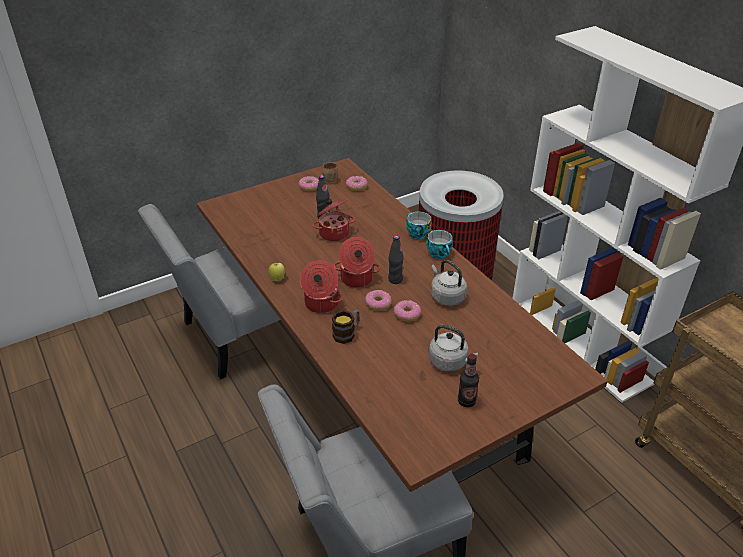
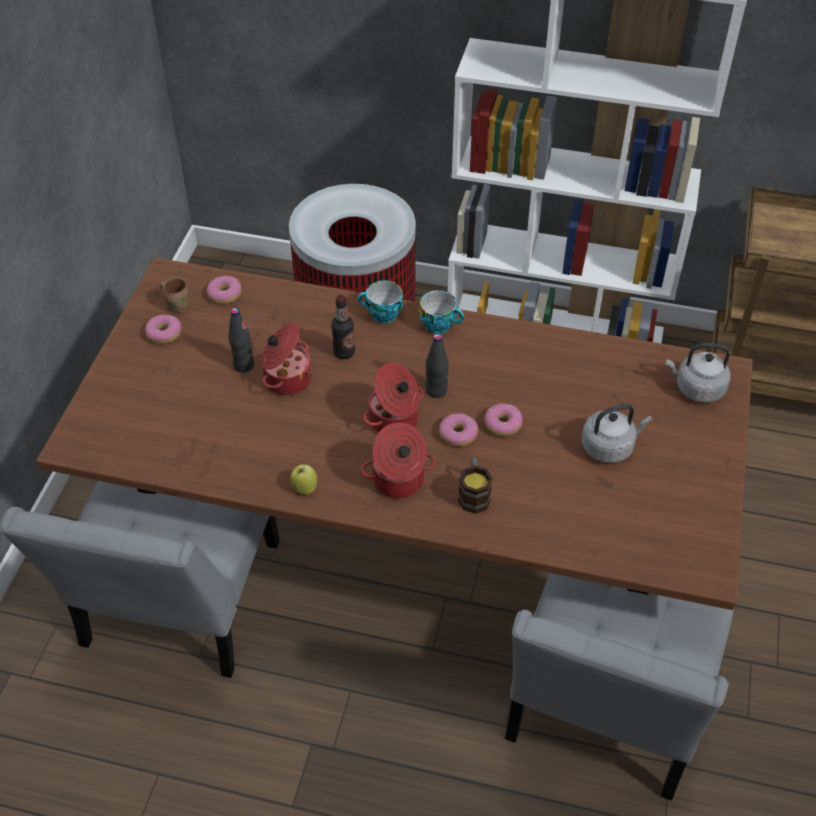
camera: 45 degrees left, 10 degrees up
grey kettle [431,260,467,306] -> grey kettle moved to [665,343,731,403]
bottle [458,354,479,407] -> bottle moved to [331,295,355,359]

